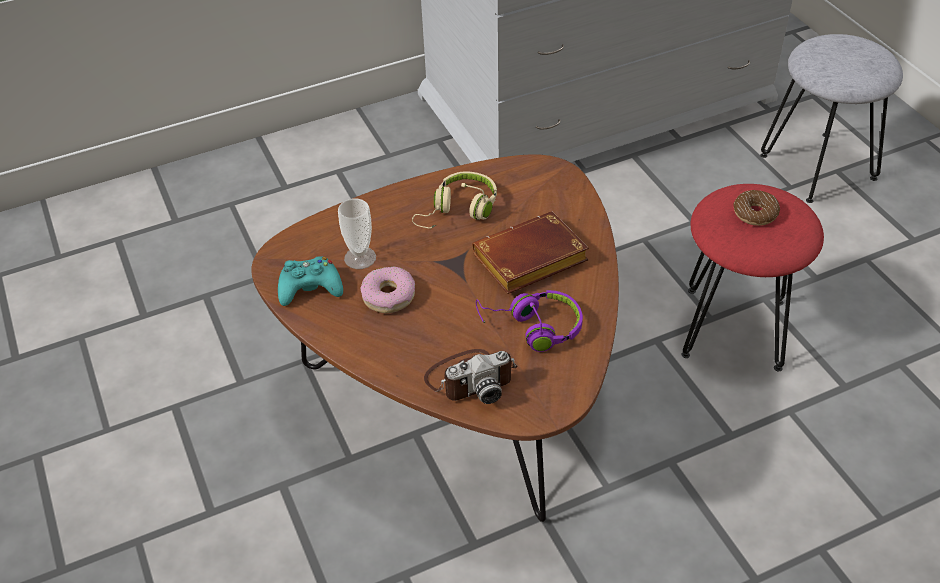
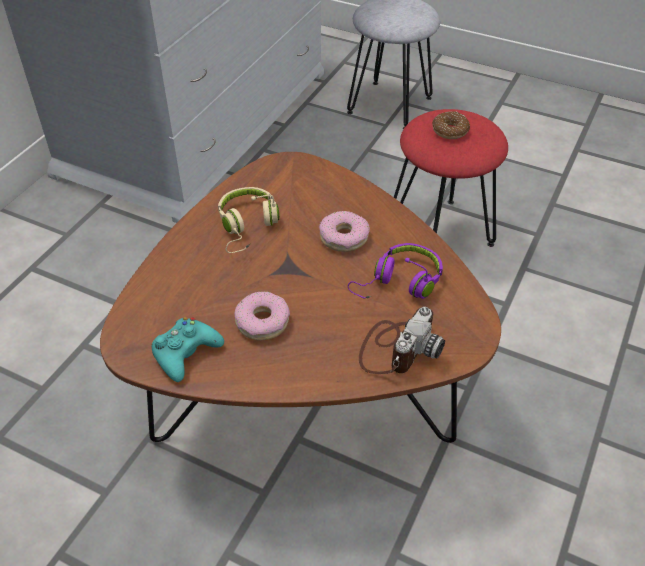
camera: 40 degrees left, 0 degrees up
cup [338,198,376,269] -> none
brown book [472,211,589,294] -> donut [319,211,370,252]

